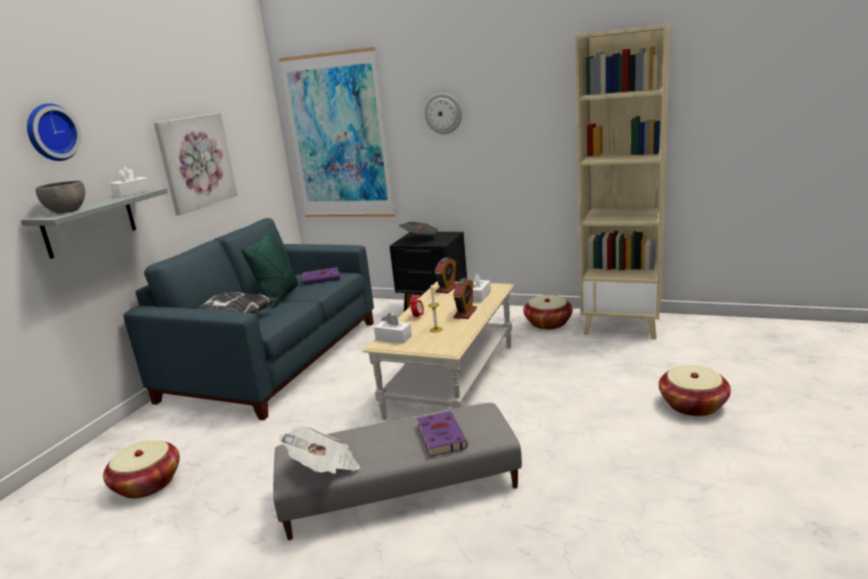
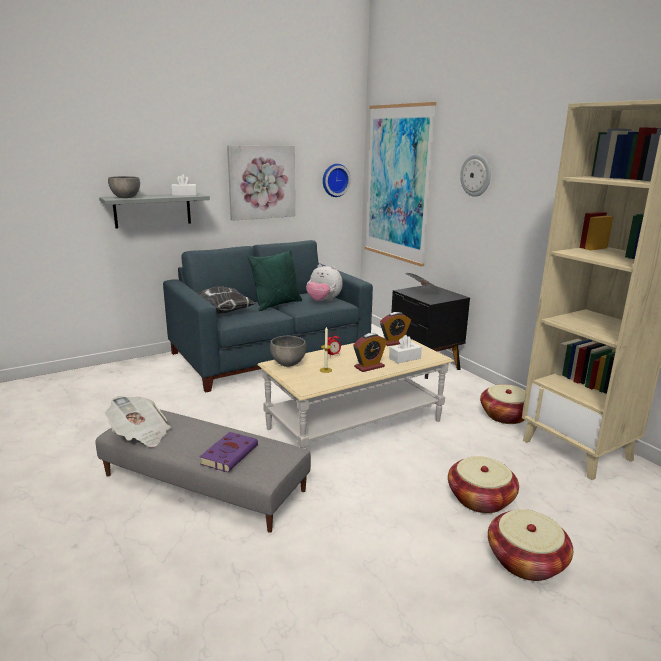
camera: 35 degrees right, 0 degrees up
wall clock [27,103,81,161] -> wall clock moved to [323,164,351,197]
basket [103,440,180,499] -> basket moved to [448,456,519,513]
purple book [302,267,347,285] -> plush toy [306,264,343,302]
white tissue box [374,313,412,344] -> grey bowl [270,336,306,367]

